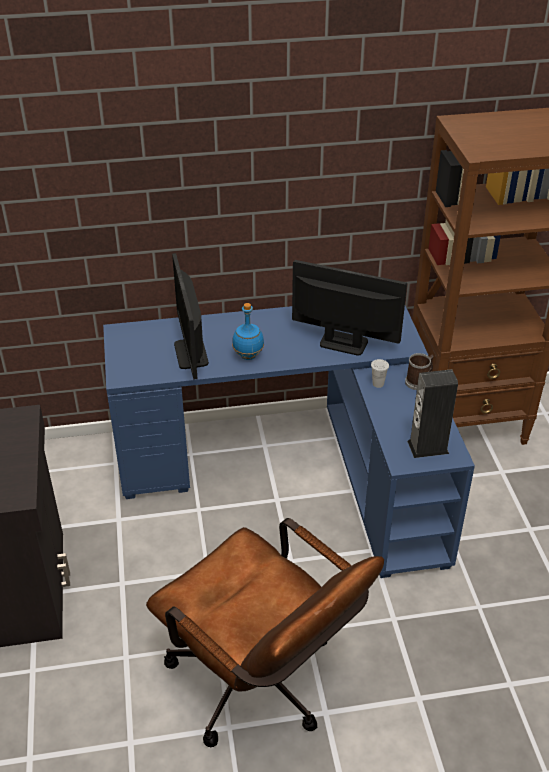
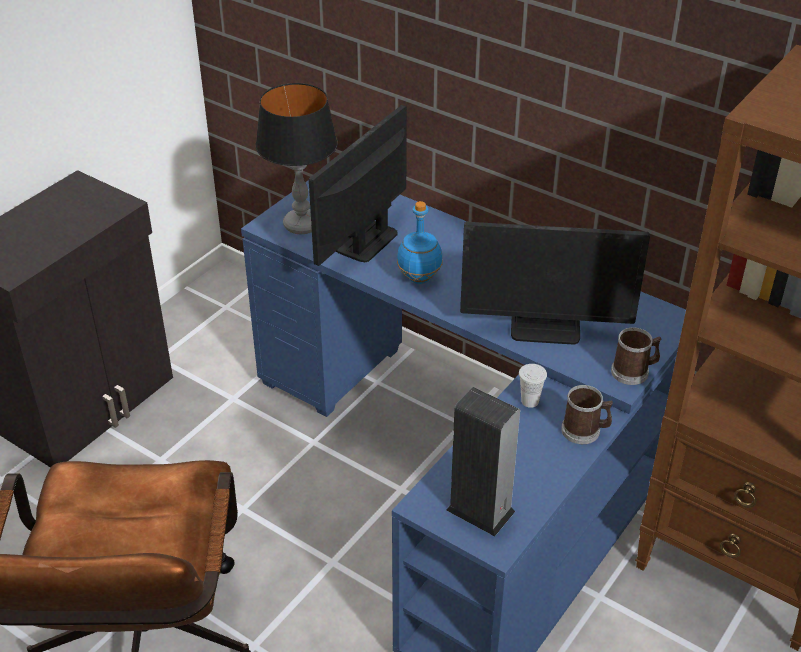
camera: 45 degrees right, 0 degrees up
monitor [292,260,407,356] -> monitor turned 120 degrees clockwise [460,222,650,345]
none -> table lamp [256,83,338,234]
none -> mug [611,327,661,385]

